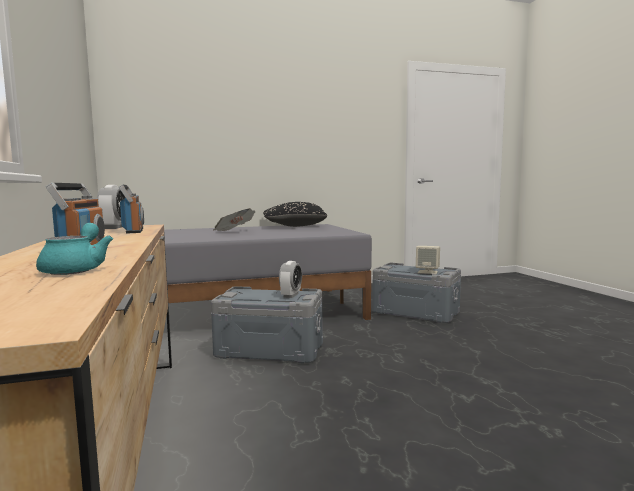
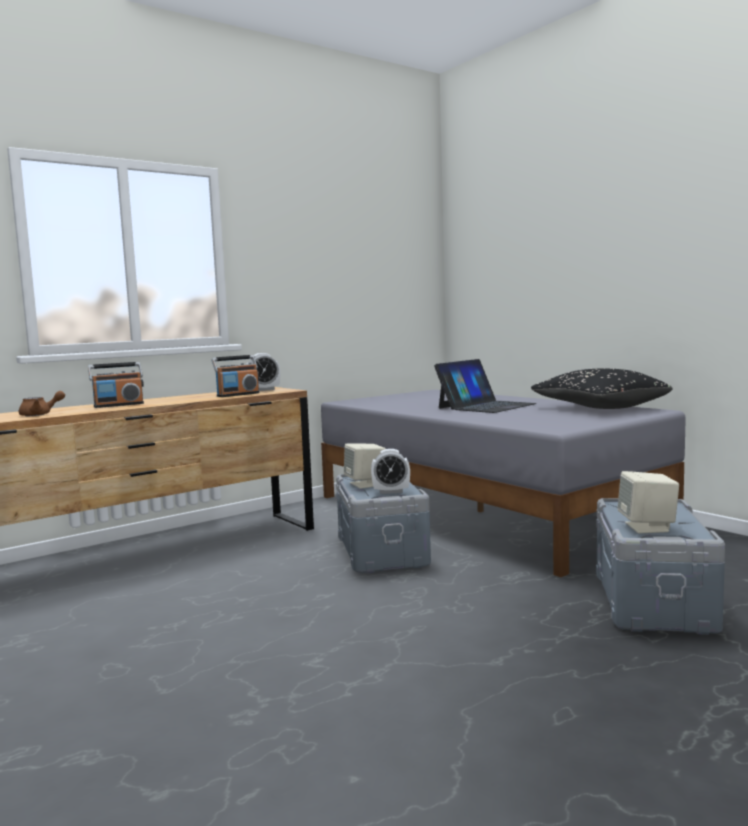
camera: 70 degrees right, 0 degrees up
turquoise teapot [36,223,113,275] -> brown teapot [19,391,65,416]
newspaper [213,208,255,231] -> laptop [434,359,537,413]
none -> beige speaker [344,443,386,489]

